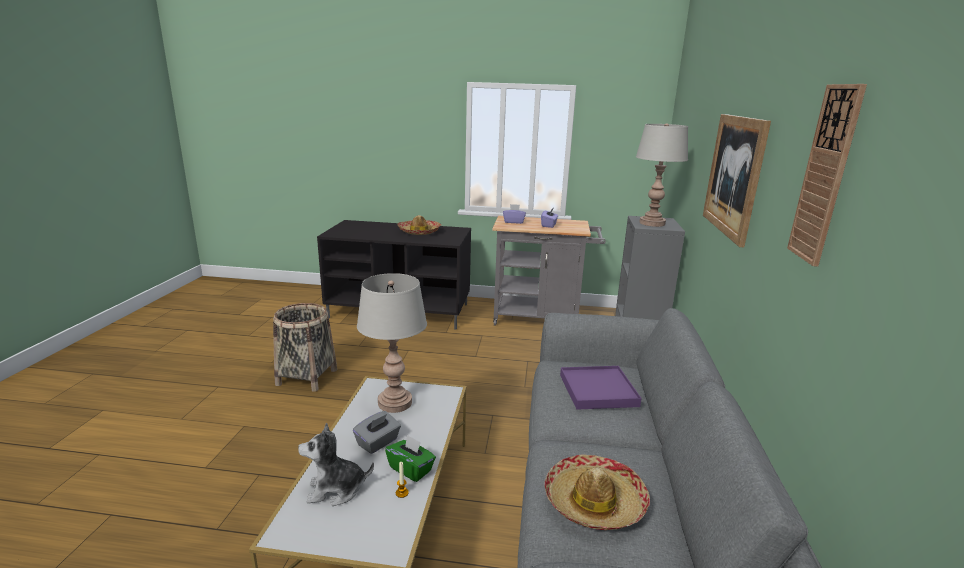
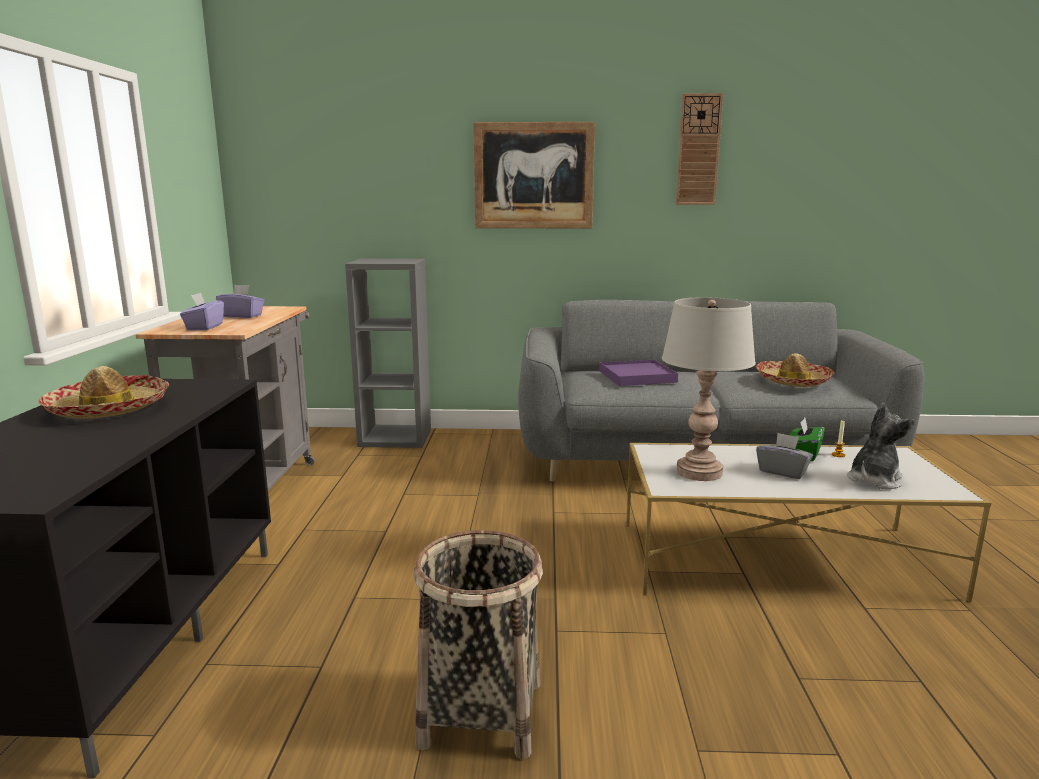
camera: 95 degrees left, 5 degrees down
plush toy [298,423,374,506] -> plush toy turned 120 degrees counterclockwise [847,403,914,489]
grey table lamp [636,123,688,227] -> none

